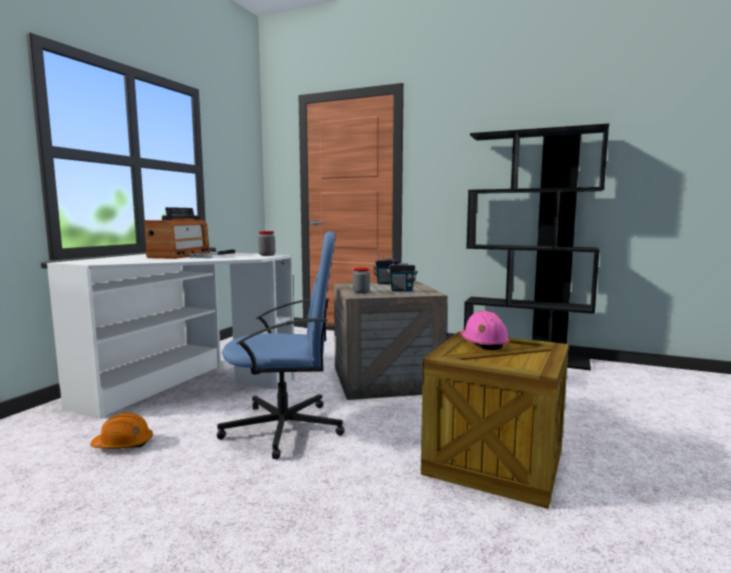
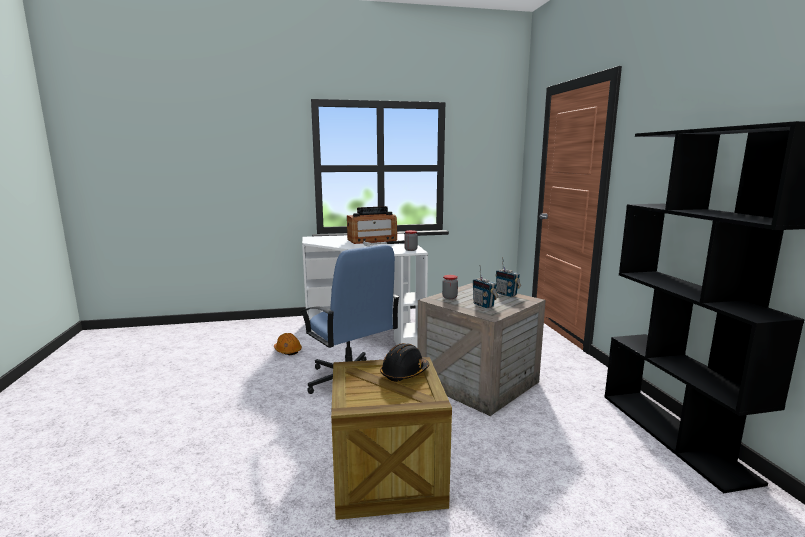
camera: 55 degrees right, 5 degrees up
pink hard hat [460,311,510,350] -> black hard hat [380,343,429,382]

